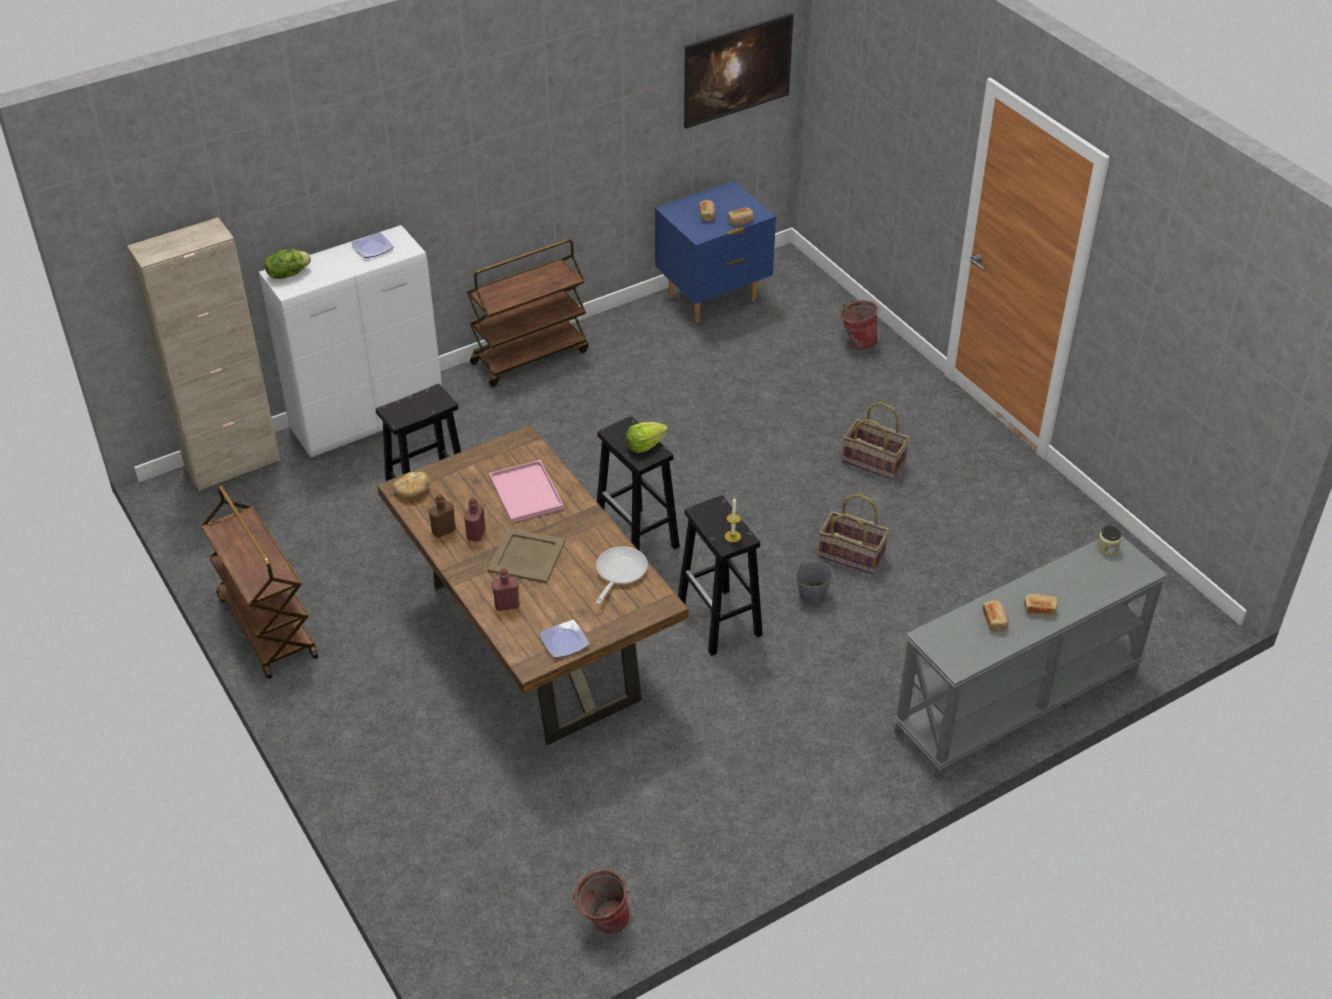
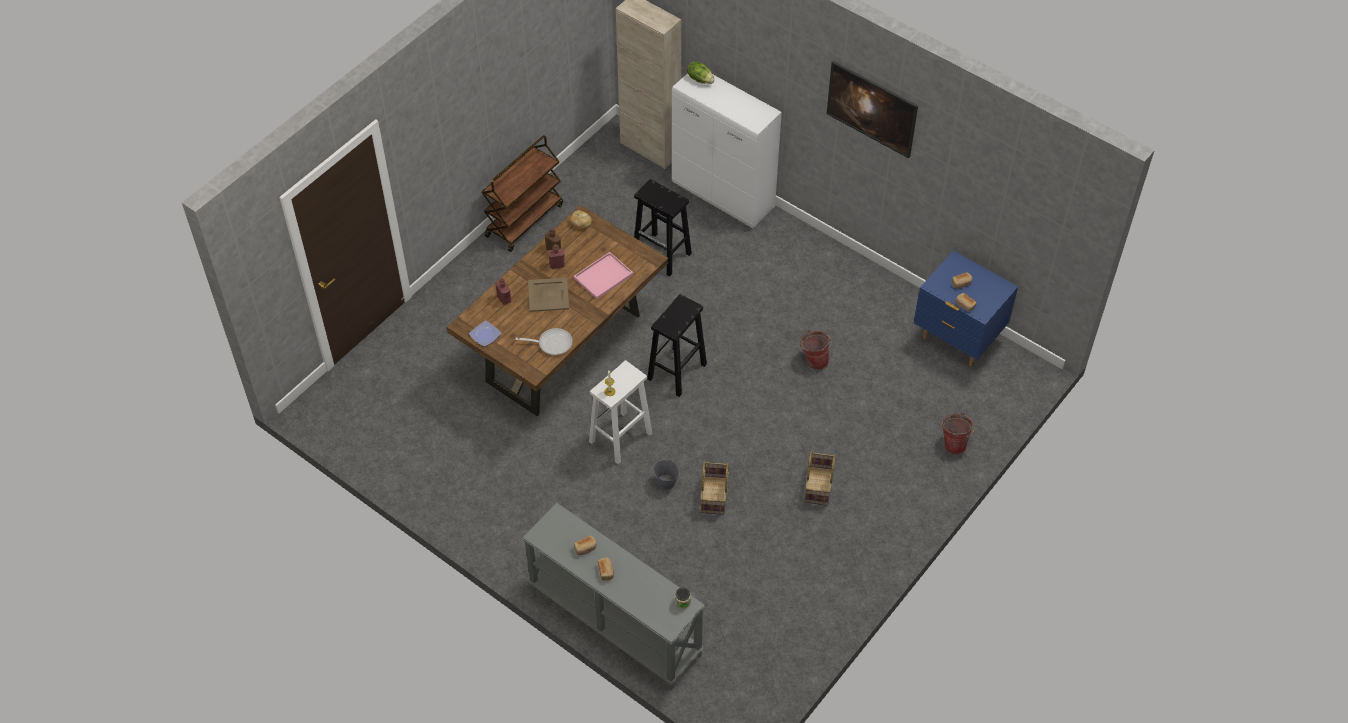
camera: 70 degrees right, 10 degrees up
plate [351,232,394,258] -> none
brown cart [467,239,588,387] -> none
bucket [572,869,630,934] -> bucket moved to [800,330,832,370]
lettuce [626,422,668,453] -> none
black stool [678,496,763,656] -> white stool [589,360,652,464]
picture [684,13,794,129] -> picture moved to [827,61,918,158]

